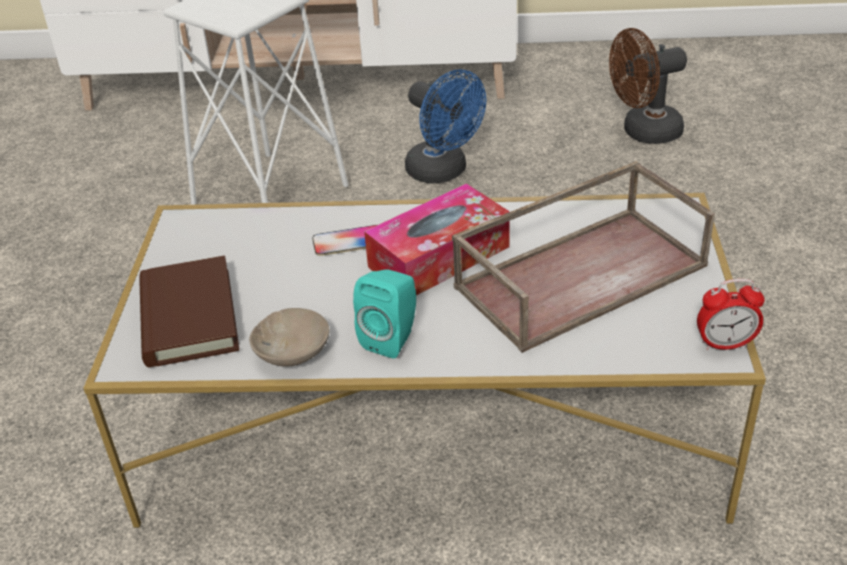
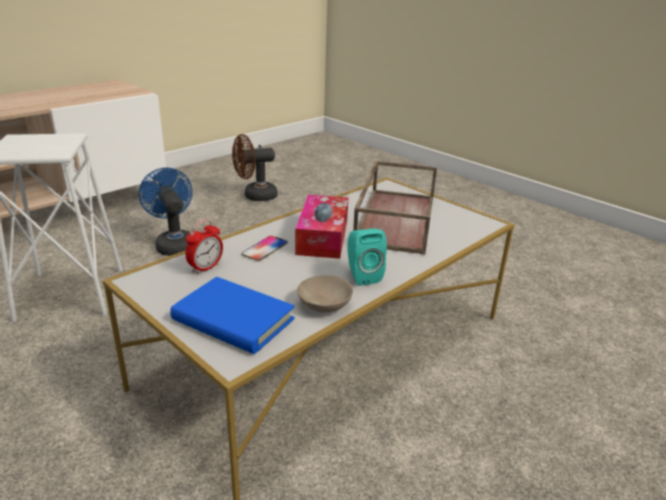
camera: 50 degrees left, 10 degrees down
brown book [139,256,239,367] -> blue book [170,277,295,354]
blue fan [405,69,486,183] -> blue fan turned 120 degrees counterclockwise [139,168,193,256]
brown fan [609,28,687,144] -> brown fan turned 45 degrees clockwise [232,134,277,201]
alarm clock [697,279,765,350] -> alarm clock moved to [185,220,223,274]

